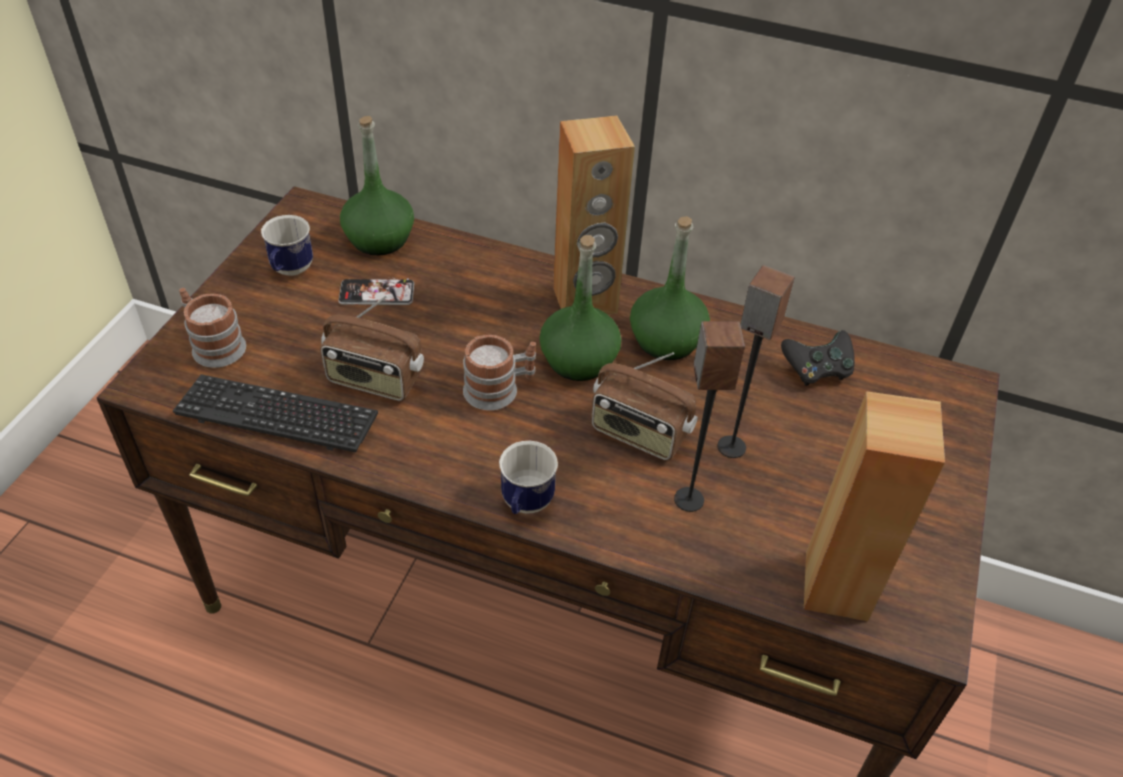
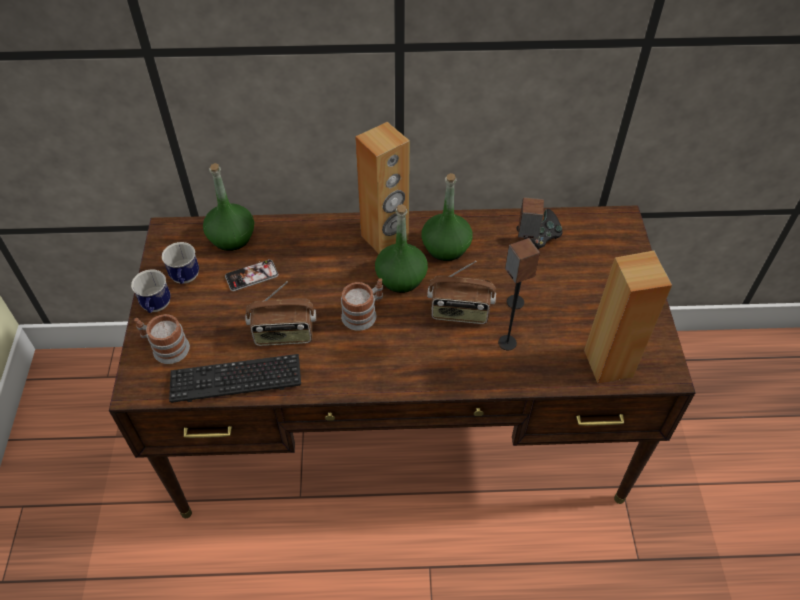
camera: 20 degrees left, 5 degrees up
mug [499,441,558,514] -> mug moved to [131,270,170,313]

